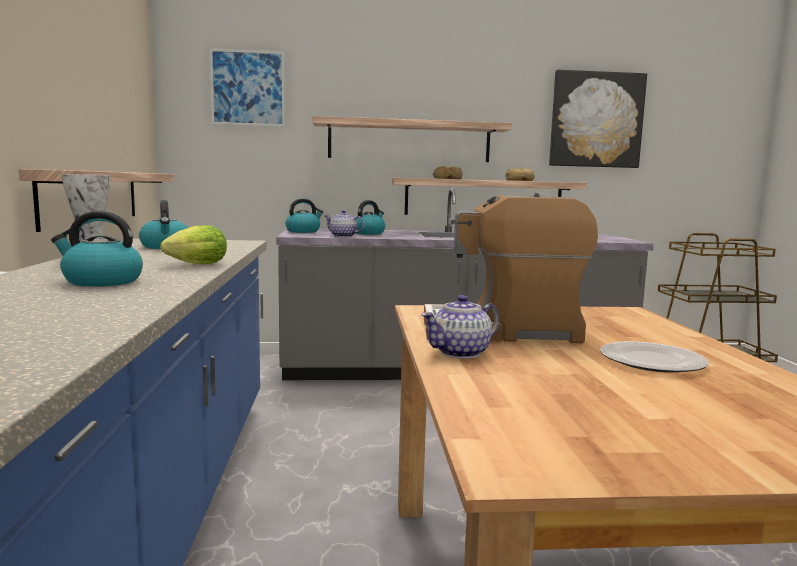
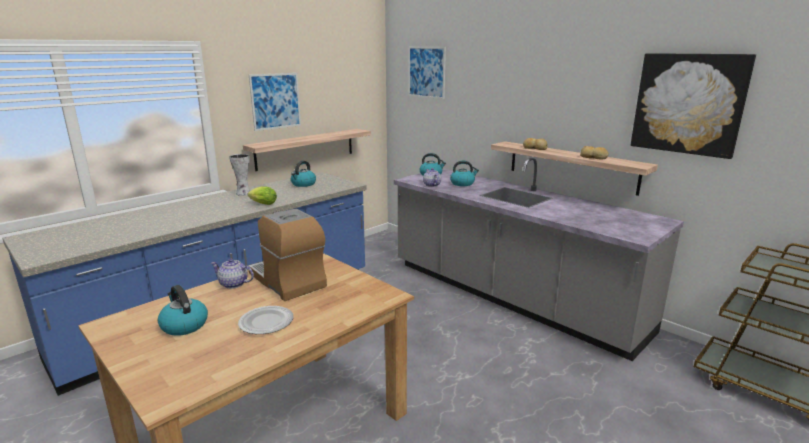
camera: 50 degrees right, 10 degrees up
kettle [51,211,143,287] -> kettle moved to [158,285,208,336]
shelf [312,116,512,162] -> none
none -> picture [249,73,301,131]

